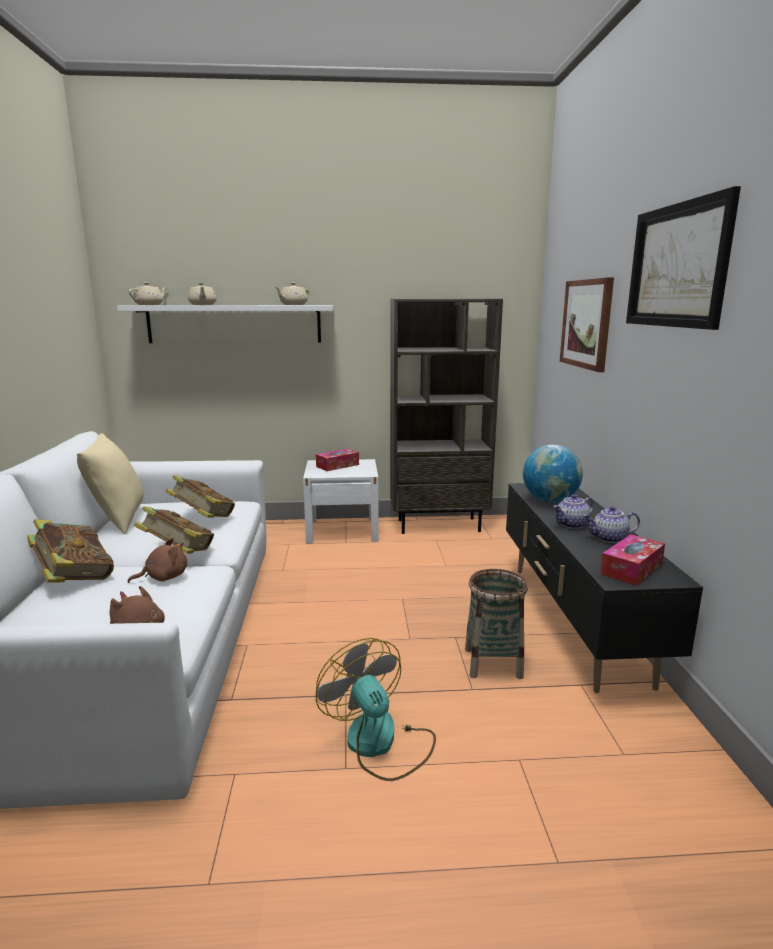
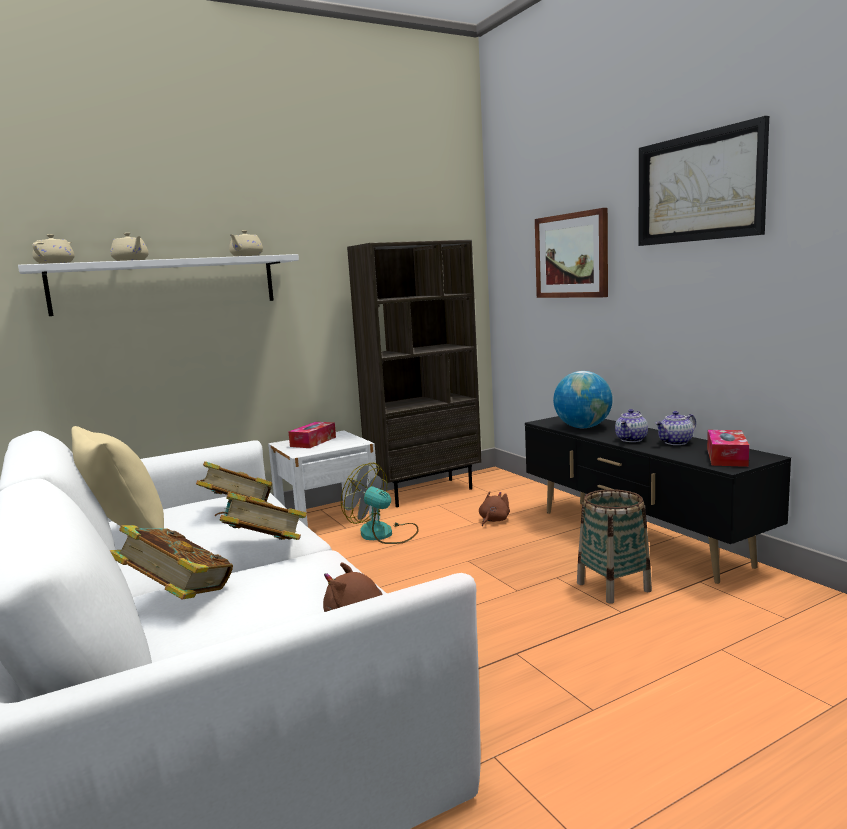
camera: 25 degrees left, 5 degrees down
brown plush toy [128,538,187,583] -> brown plush toy moved to [479,491,510,526]
fan [316,638,436,781] -> fan moved to [341,463,419,544]

